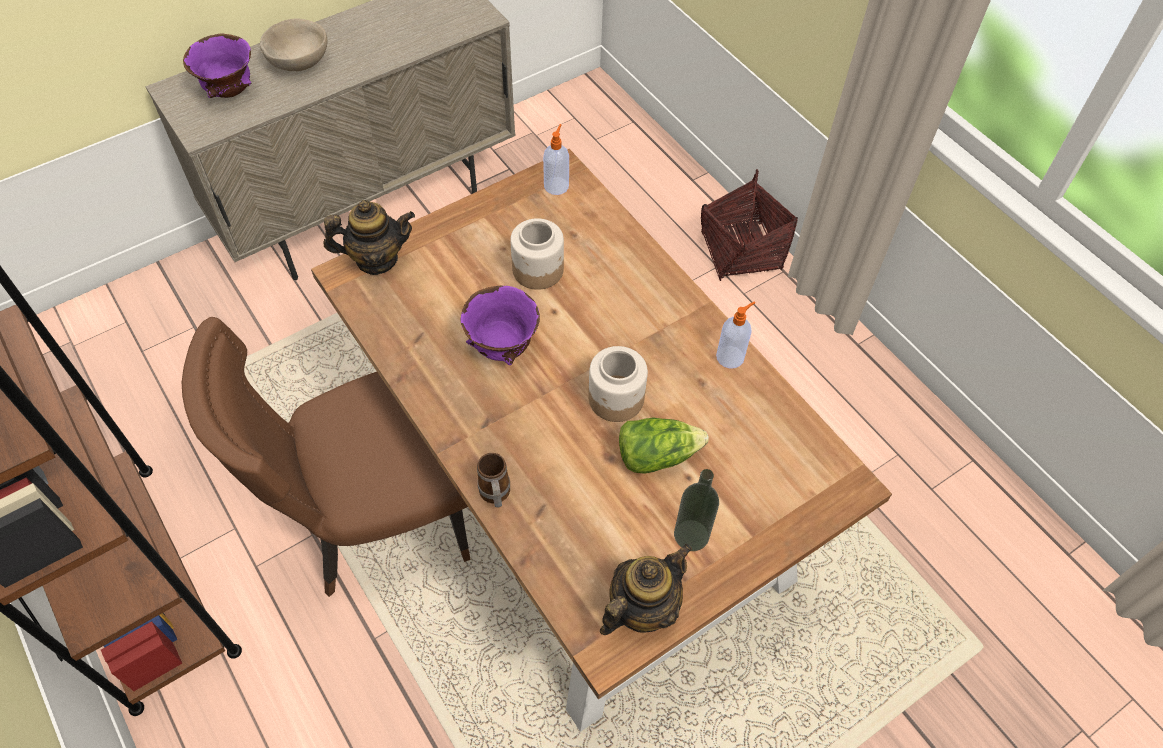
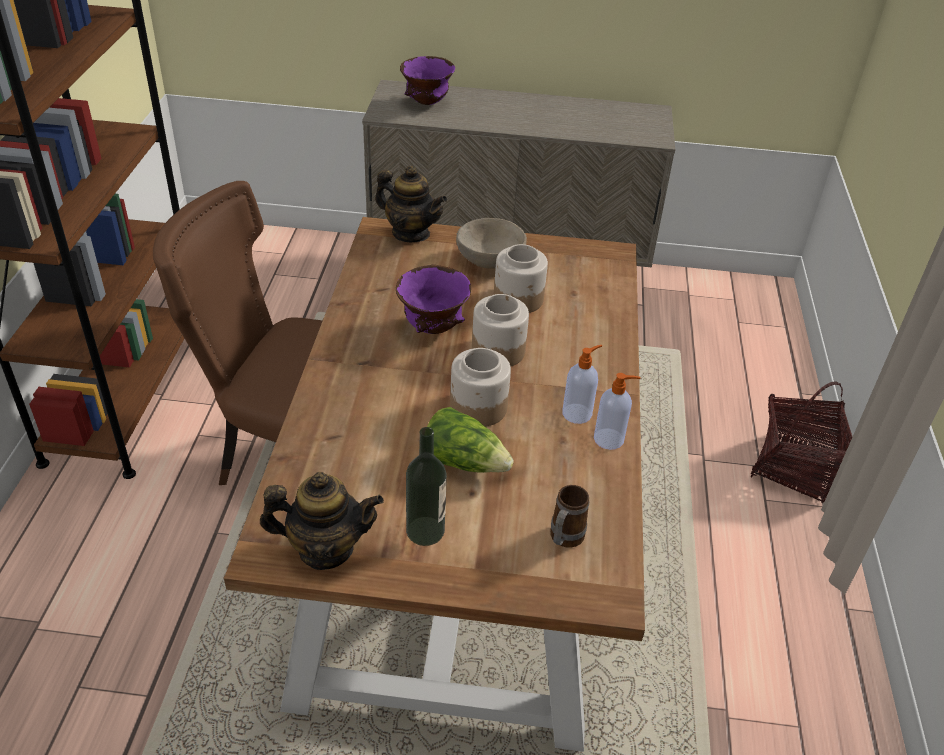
camera: 40 degrees right, 15 degrees down
beige bowl [260,19,327,71] -> beige bowl moved to [456,218,527,269]
mug [477,453,510,508] -> mug moved to [550,485,589,548]
soap dispenser [543,124,569,195] -> soap dispenser moved to [562,345,602,424]
none -> jar [472,294,529,367]

